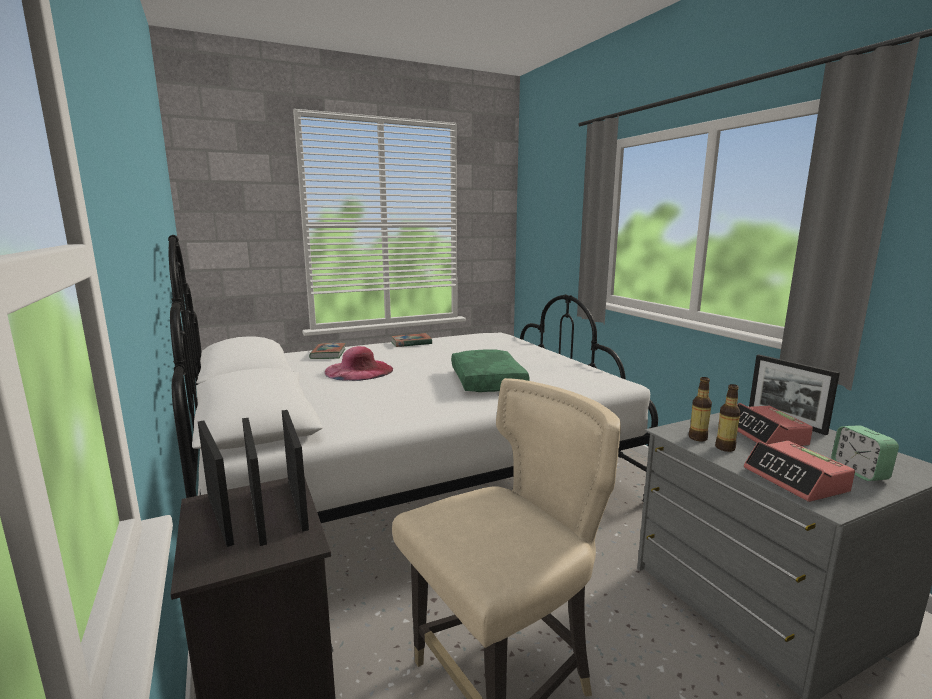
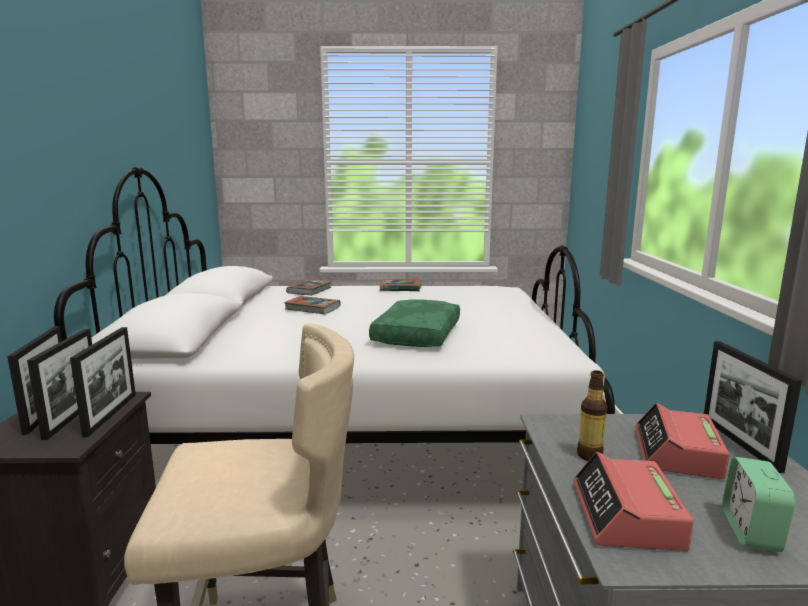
camera: 25 degrees right, 0 degrees up
pink hat [325,346,393,381] -> book [284,296,341,314]
bottle [689,377,712,442] -> none

